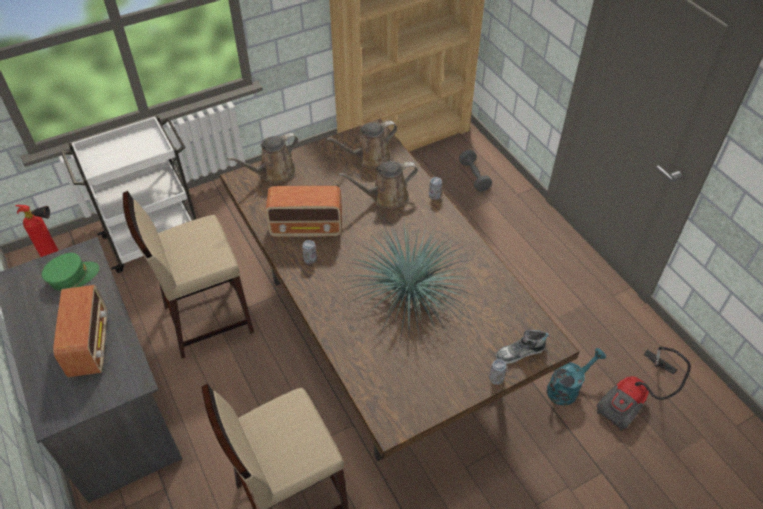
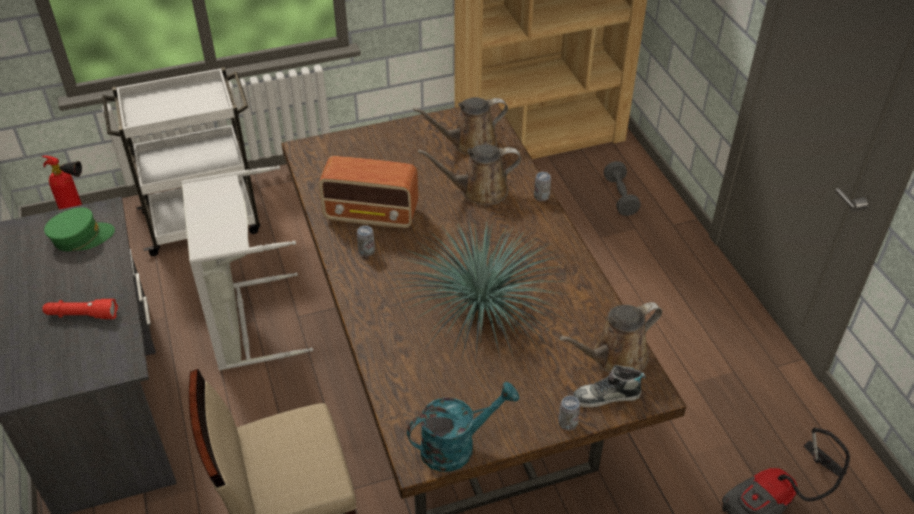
camera: 10 degrees right, 5 degrees down
radio [53,285,107,377] -> red flashlight [42,299,118,319]
beige stool [123,191,254,359] -> grey laundry basket [182,166,313,371]
brown watering can [227,133,298,183] -> brown watering can moved to [559,302,662,374]
turquoise watering can [547,348,606,405] -> turquoise watering can moved to [407,382,519,472]

